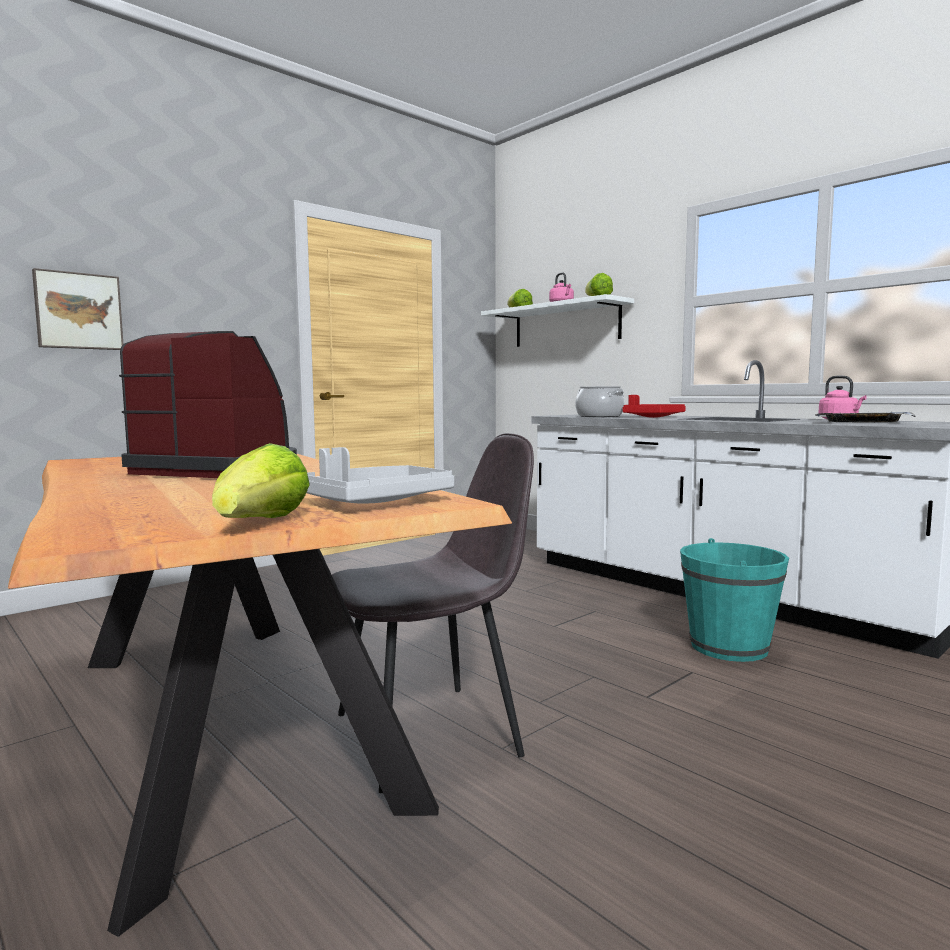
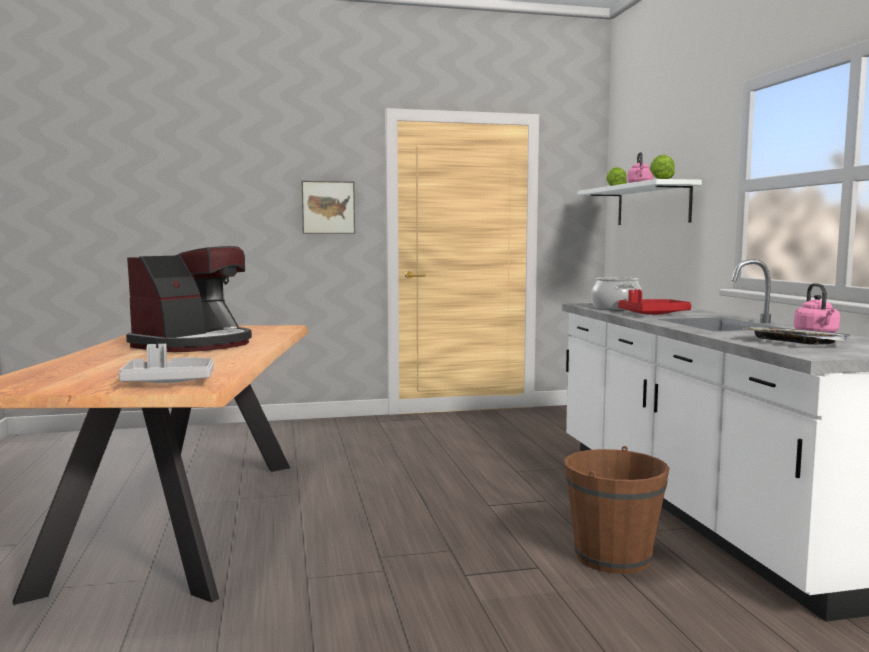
camera: 30 degrees right, 0 degrees up
picture [32,268,123,350] -> picture moved to [302,181,355,234]
coffee machine [119,331,297,478] -> coffee machine turned 75 degrees clockwise [126,246,252,352]
lettuce [212,443,310,518] -> none
grey chair [332,433,534,793] -> none
turquoise bucket [680,538,789,662] -> brown bucket [564,446,670,574]

